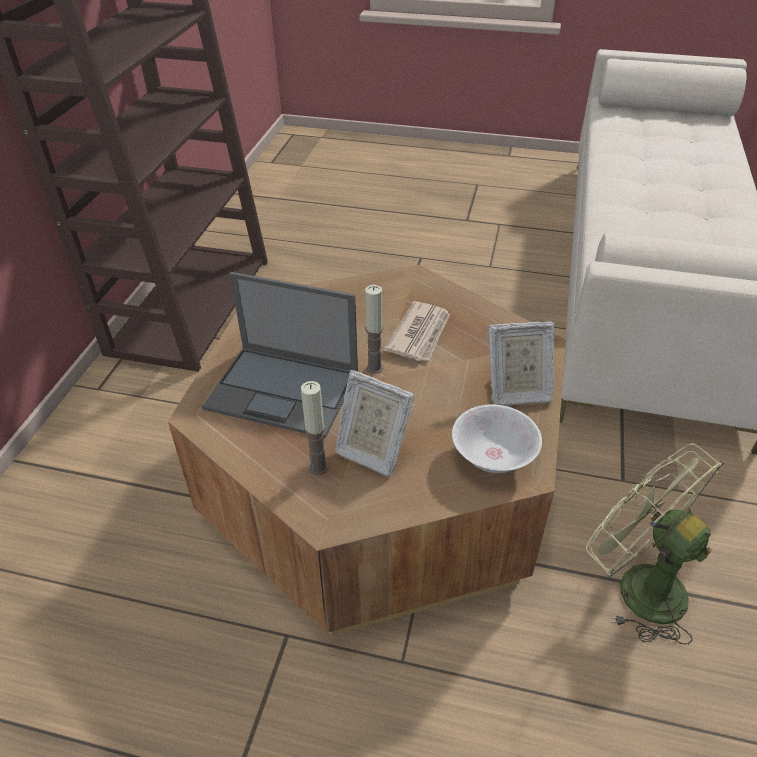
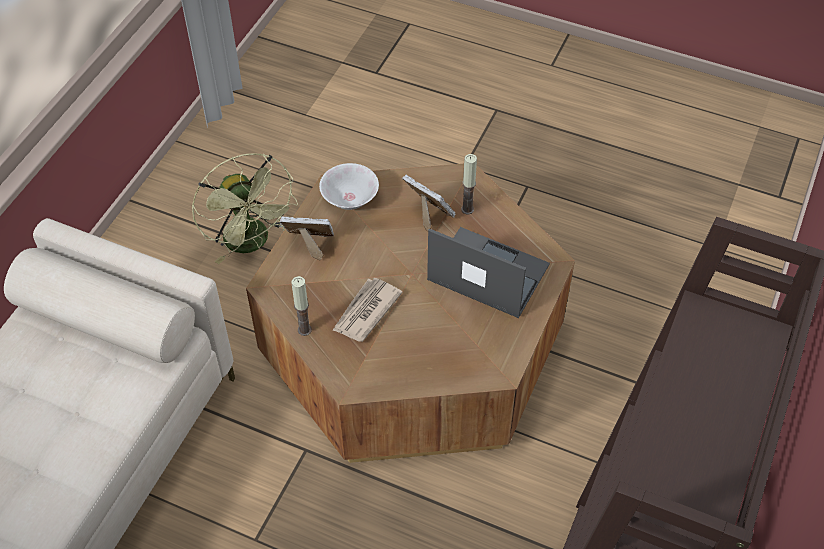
camera: 170 degrees left, 10 degrees up
candle [365,285,383,374] -> candle moved to [291,276,312,336]

